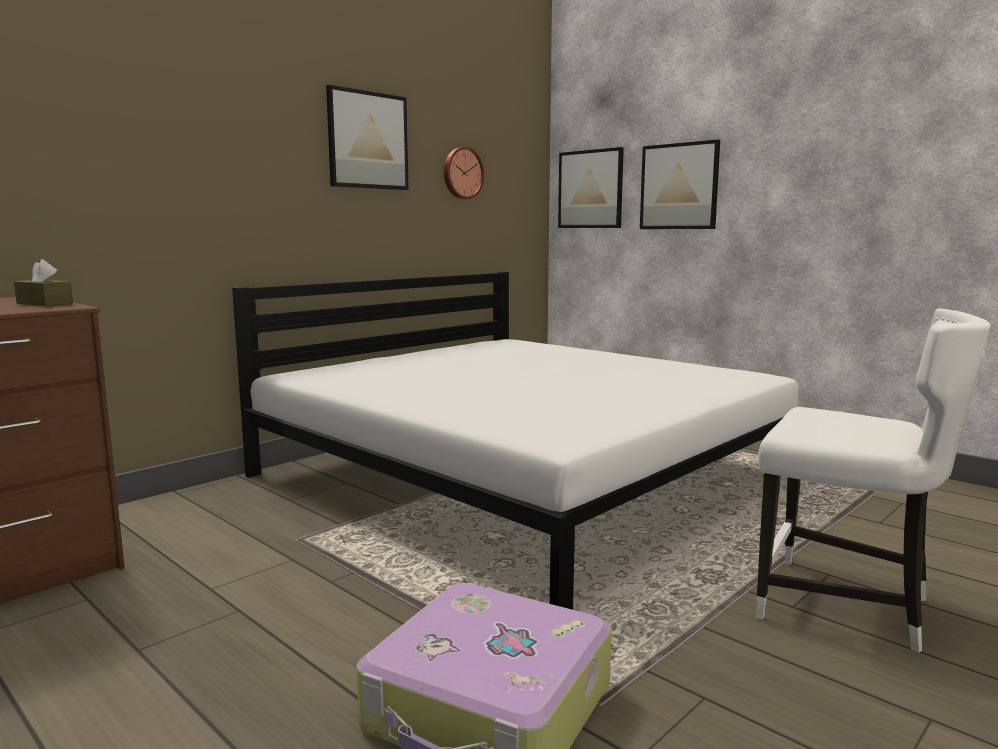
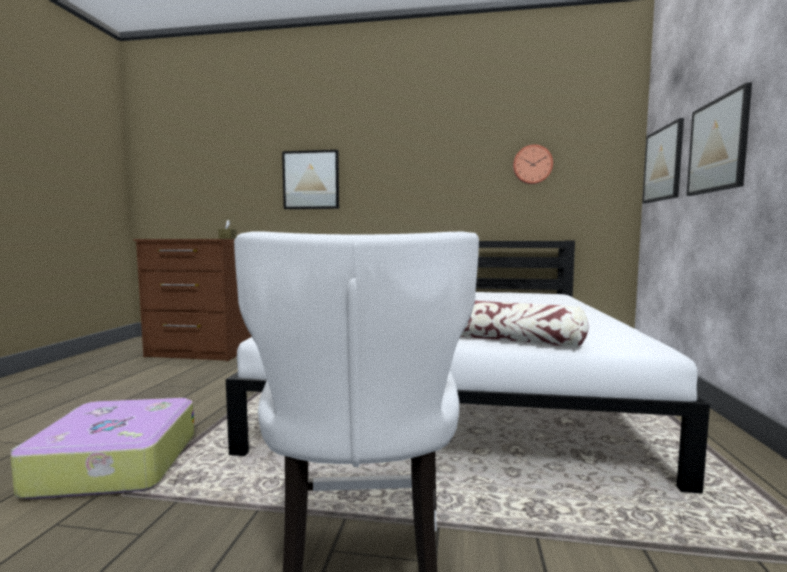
camera: 55 degrees right, 5 degrees down
picture [326,85,409,190] -> picture moved to [282,150,339,209]
none -> pillow [461,301,589,348]

